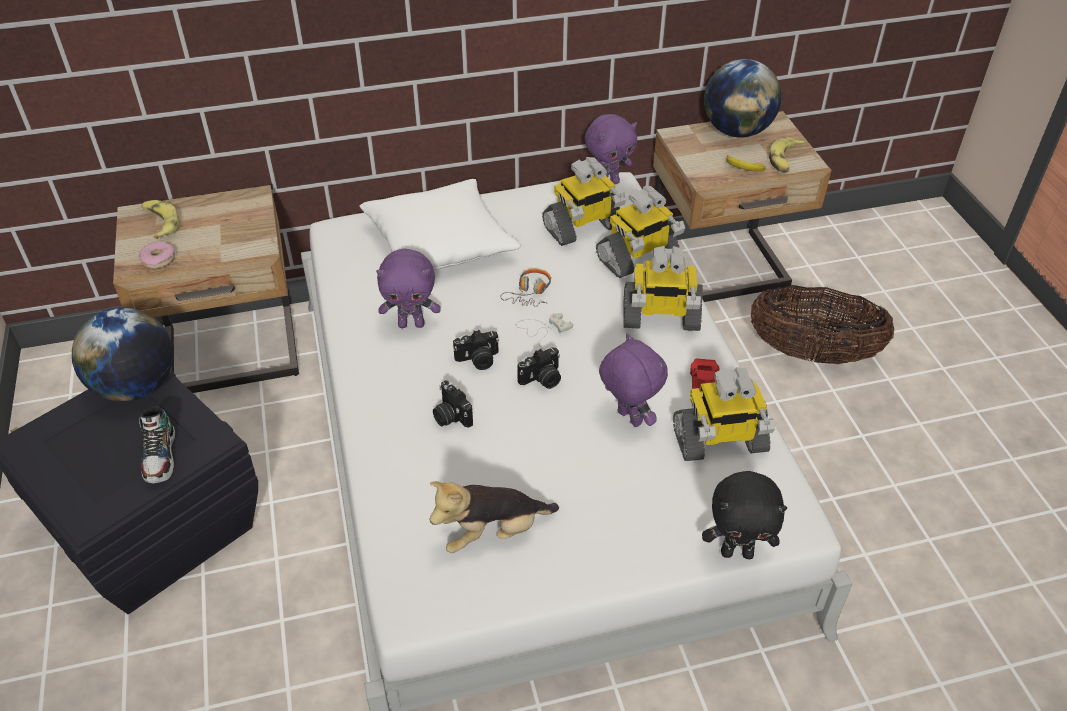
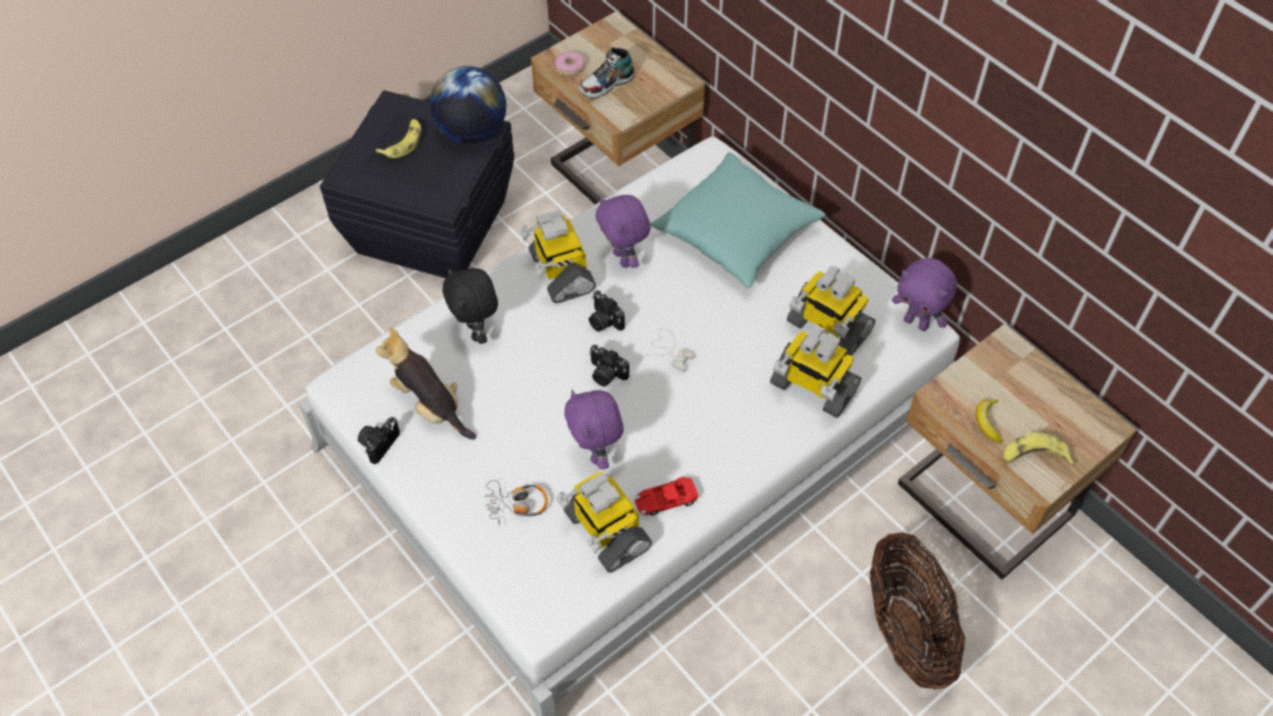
camera: 65 degrees right, 10 degrees up
shoe [139,406,176,484] -> shoe moved to [579,48,635,99]
banana [141,200,180,239] -> banana moved to [375,119,422,158]
white pillow [360,179,521,271] -> turquoise pillow [650,152,826,288]
camera [433,380,473,428] -> camera moved to [358,417,400,464]
headphones [501,269,551,307] -> headphones moved to [485,480,548,526]
purple plush toy [599,333,668,427] -> purple plush toy turned 135 degrees clockwise [564,390,624,470]
toy robot [624,246,703,331] -> toy robot moved to [519,210,596,303]
black plush toy [702,471,788,559] -> black plush toy moved to [443,268,498,344]
globe [704,59,782,138] -> none

